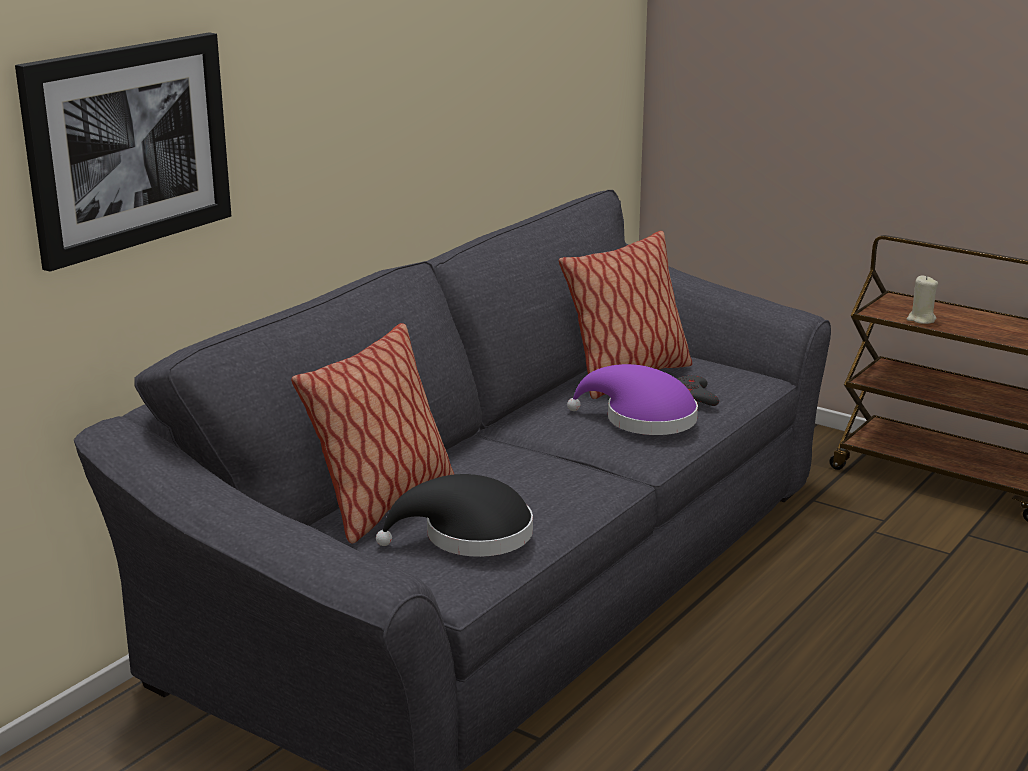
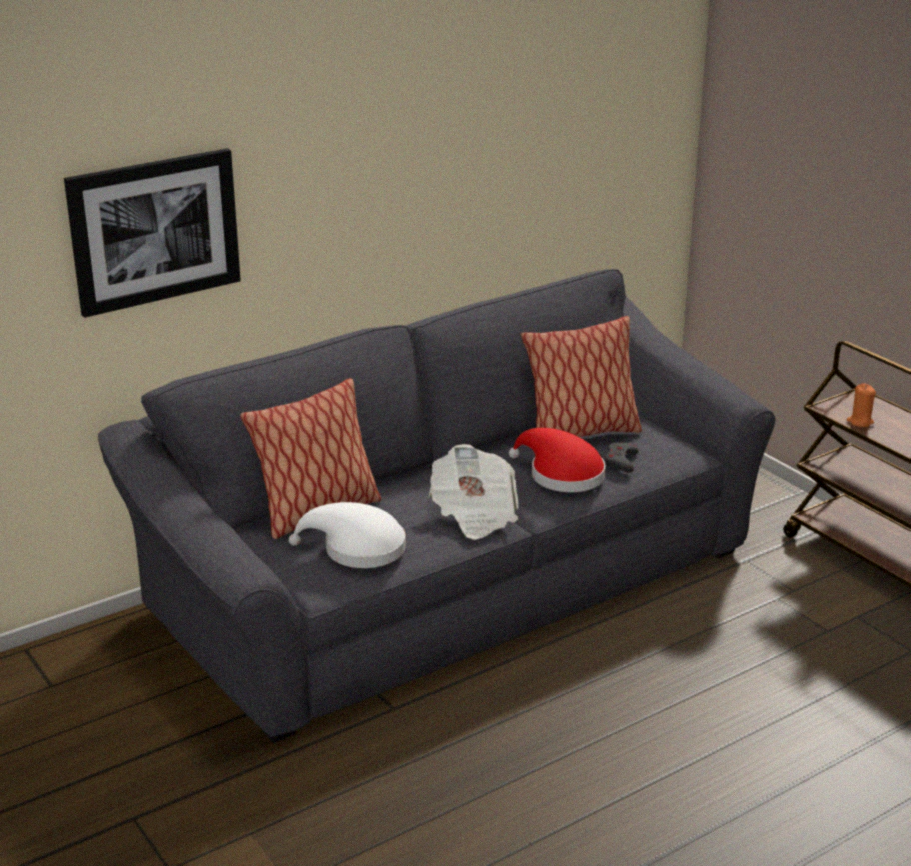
camera: 20 degrees right, 5 degrees up
black hat [376,474,533,557] -> white hat [289,502,406,568]
purple hat [567,364,698,435] -> red hat [509,428,606,492]
beige candle [907,276,938,324] -> orange candle [847,383,876,427]
none -> newspaper [429,444,518,540]

